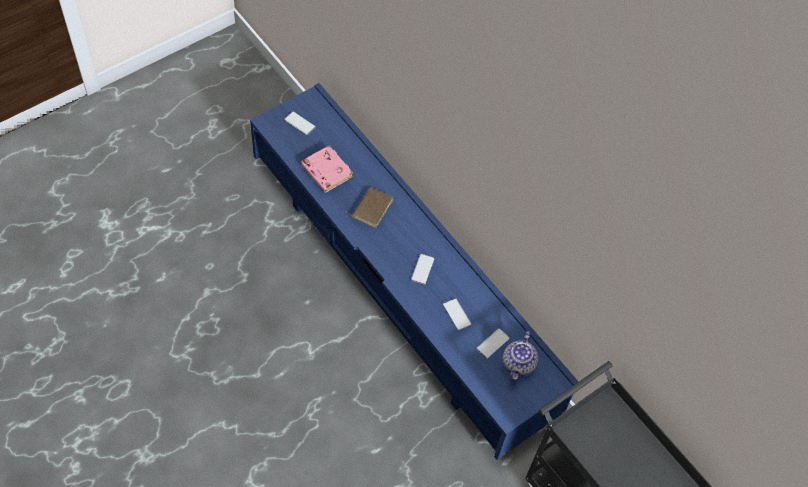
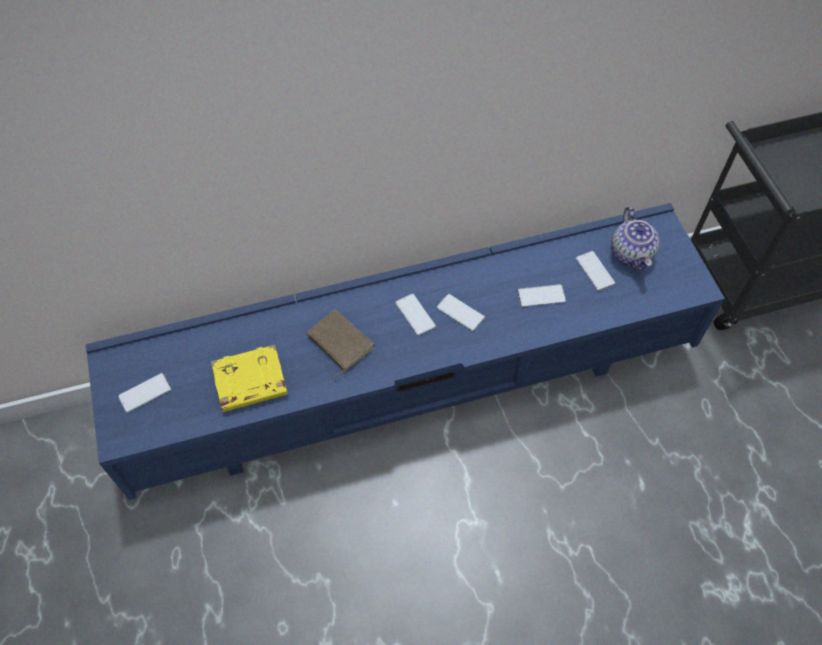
camera: 65 degrees left, 0 degrees up
pink book [301,146,353,193] -> yellow book [211,345,288,412]
teapot [503,331,538,380] -> teapot turned 45 degrees clockwise [611,207,660,271]
none -> phone [395,293,436,336]

